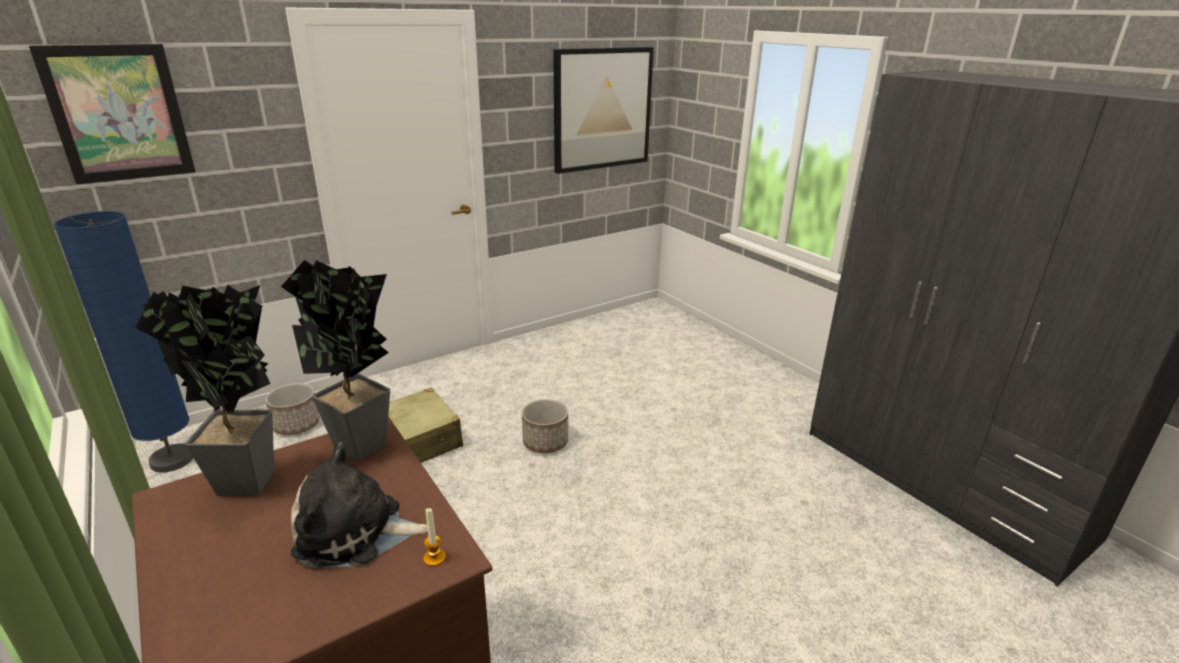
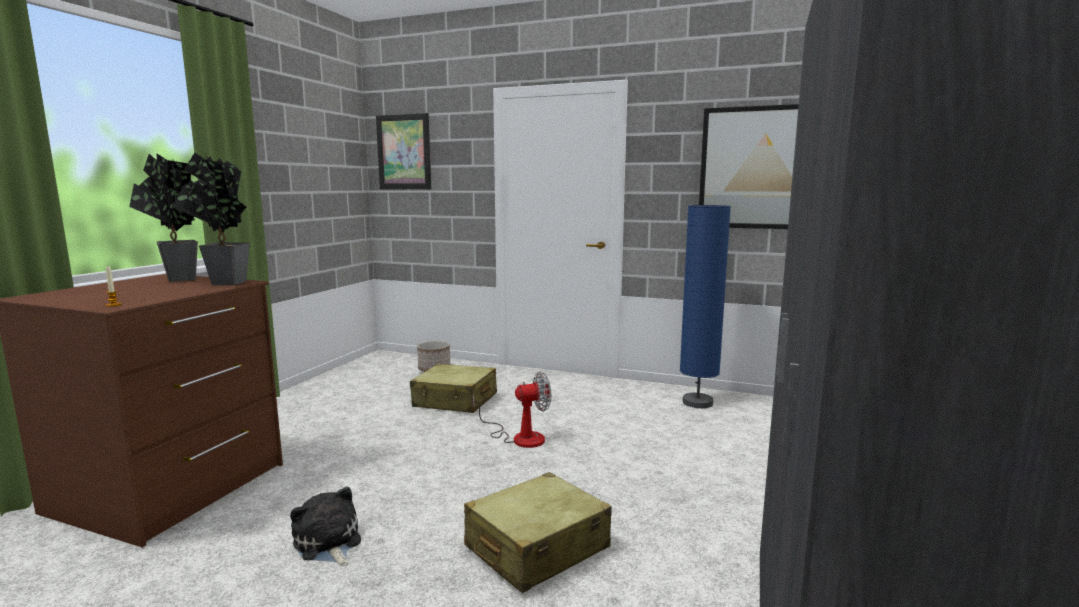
camera: 55 degrees right, 15 degrees down
blue floor lamp [53,211,193,472] -> blue floor lamp moved to [680,205,731,408]
plush toy [291,442,428,568] -> plush toy moved to [290,487,361,566]
planter [522,399,568,453] -> fan [473,372,551,448]
none -> beige suitcase [464,472,612,593]

